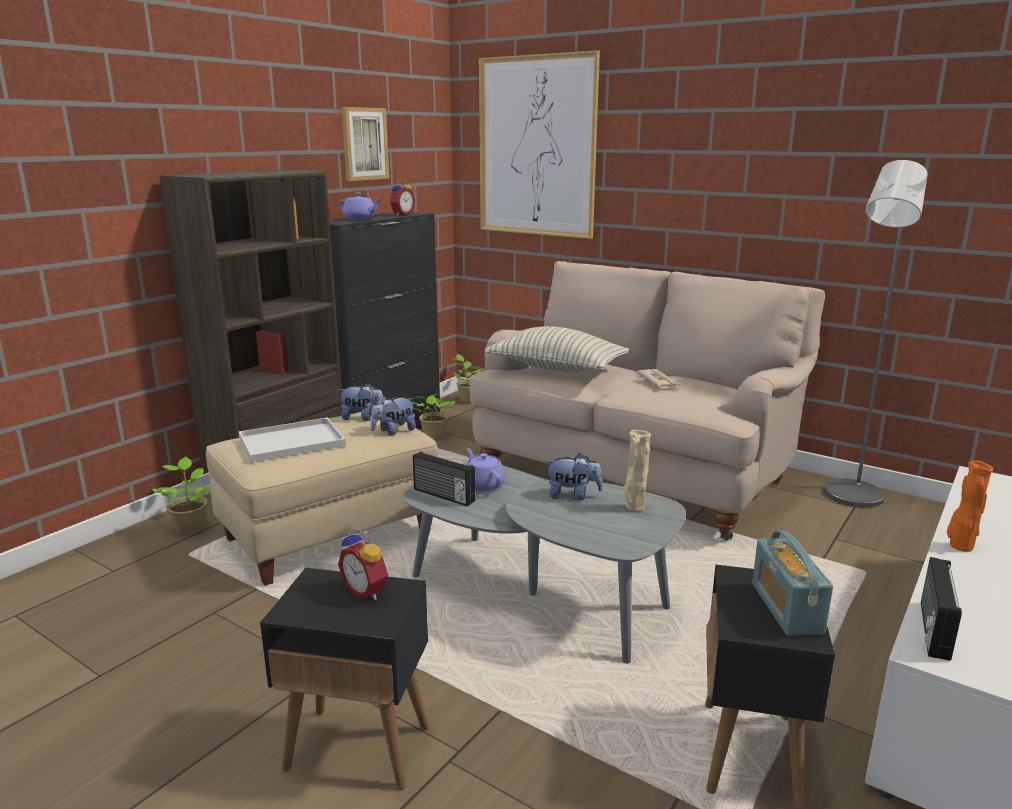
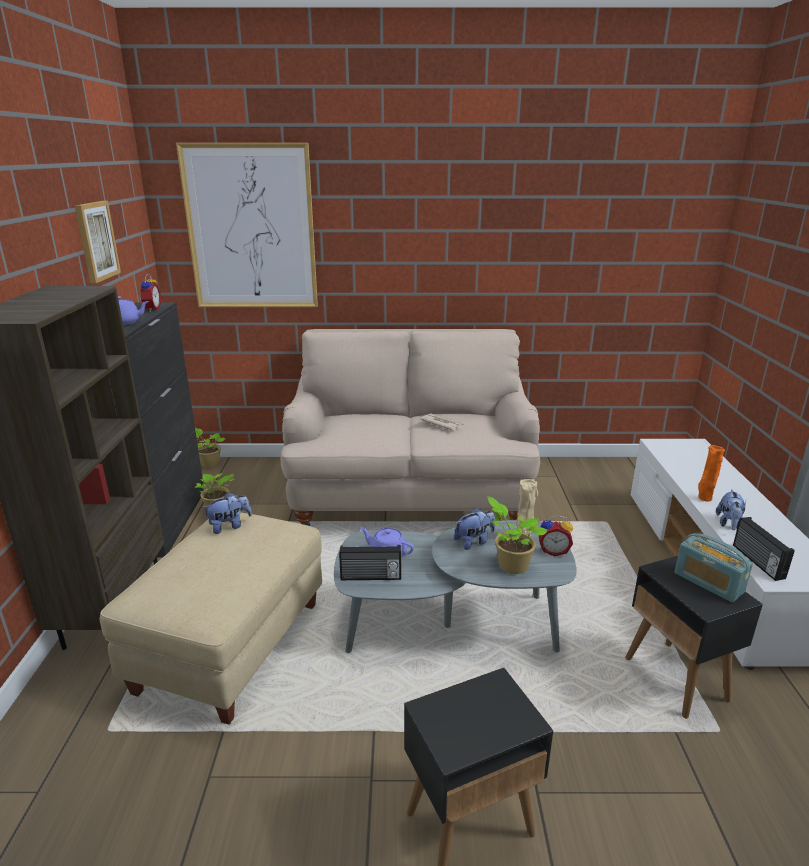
camera: 35 degrees left, 5 degrees up
potted plant [152,457,210,535] -> potted plant moved to [487,496,548,574]
white tray [239,418,346,462] -> none
alarm clock [338,528,388,600] -> alarm clock moved to [539,515,573,557]
plush toy [371,396,416,436] -> plush toy moved to [716,489,746,530]
pillow [484,326,629,373] -> none
grey floor lamp [824,160,927,508] -> none

